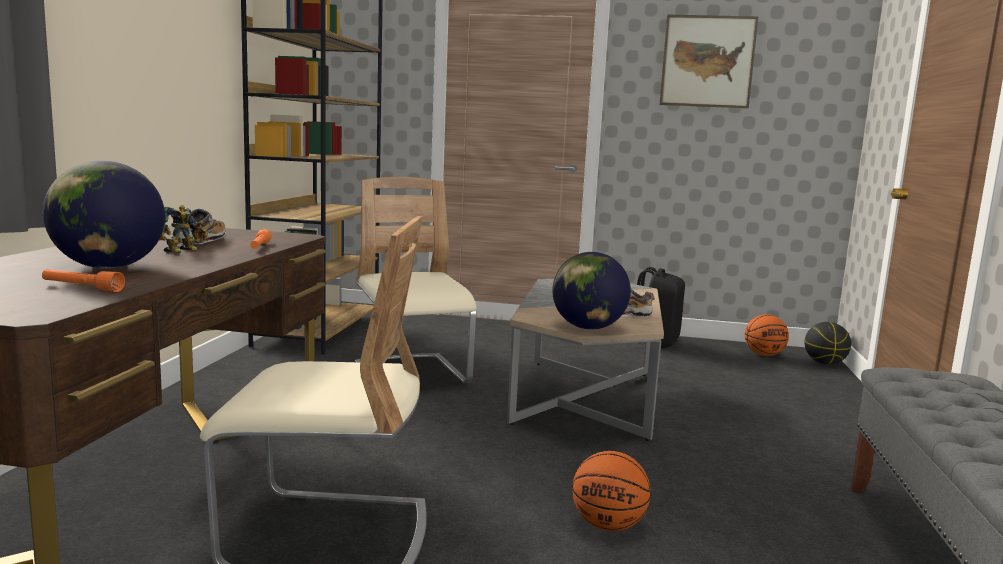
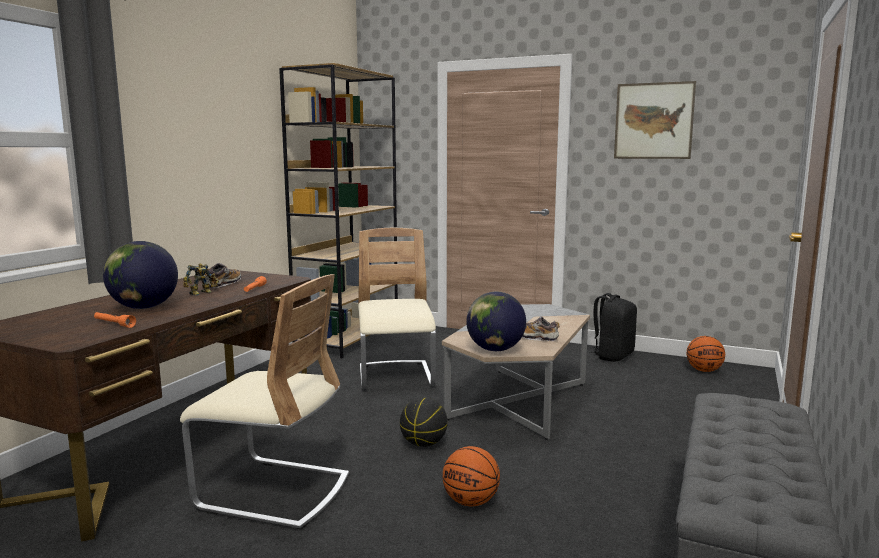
camera: 15 degrees right, 0 degrees up
basketball [805,322,851,365] -> basketball moved to [400,398,448,447]

